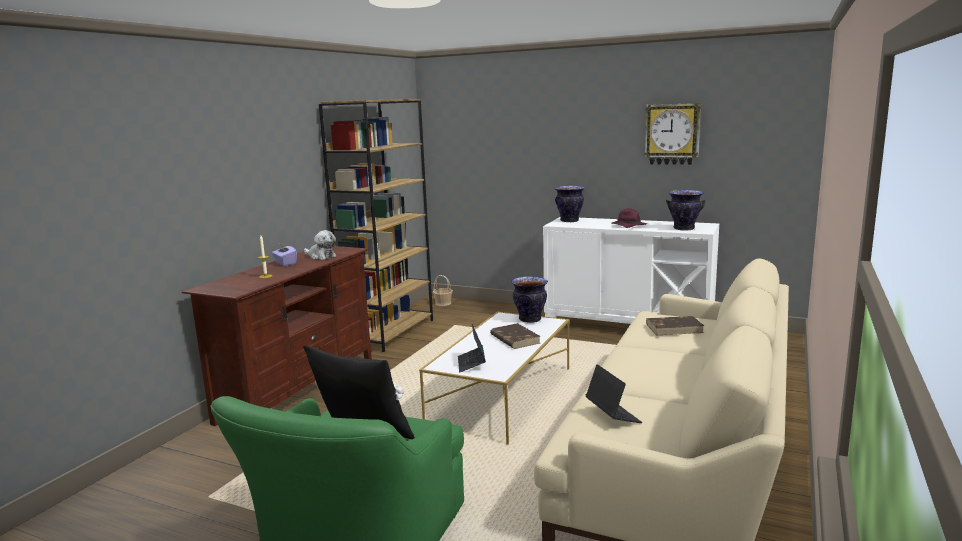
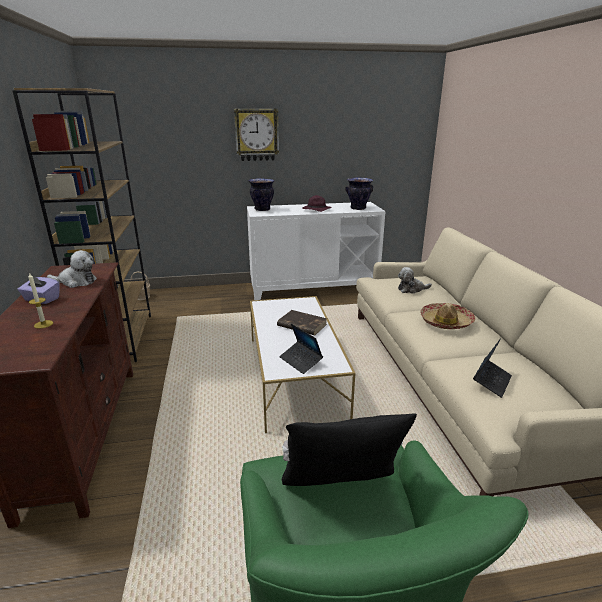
camera: 35 degrees left, 10 degrees up
vase [511,276,548,323] -> none
laptop [586,364,642,423] -> laptop turned 90 degrees clockwise [473,338,512,398]
wall clock [644,103,701,165] -> wall clock moved to [234,108,279,161]
brown book [646,316,704,335] -> plush toy [398,267,432,294]
none -> hat [420,303,475,329]

